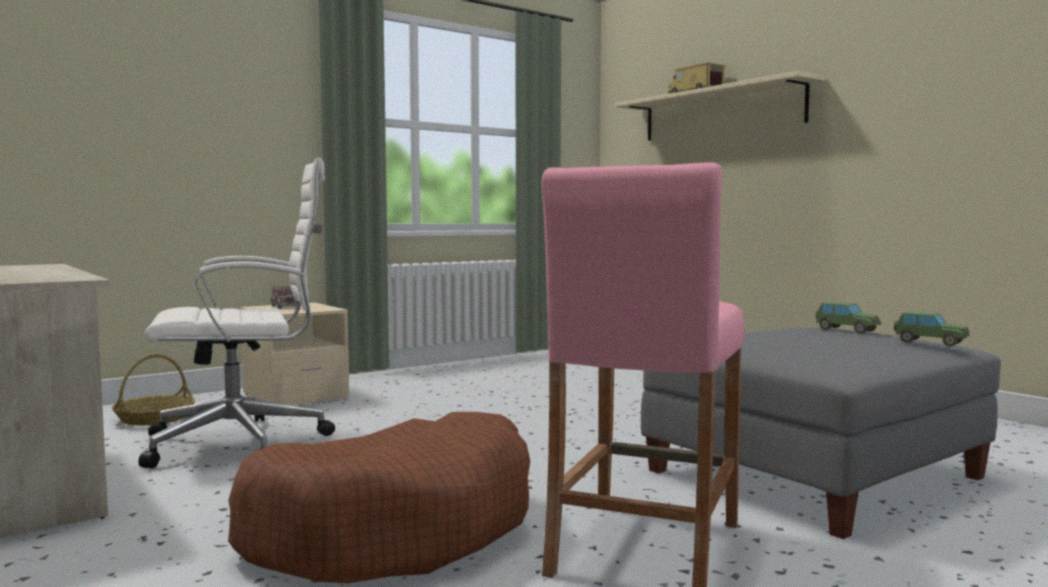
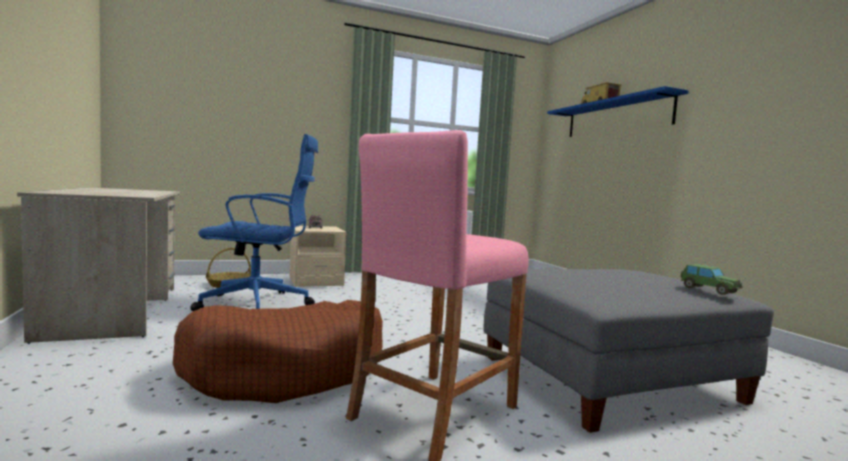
camera: 15 degrees right, 0 degrees up
white office chair [138,157,335,469] -> blue office chair [191,134,318,311]
beige shelf [615,71,824,141] -> blue shelf [547,86,689,137]
toy car [816,302,882,334] -> none

